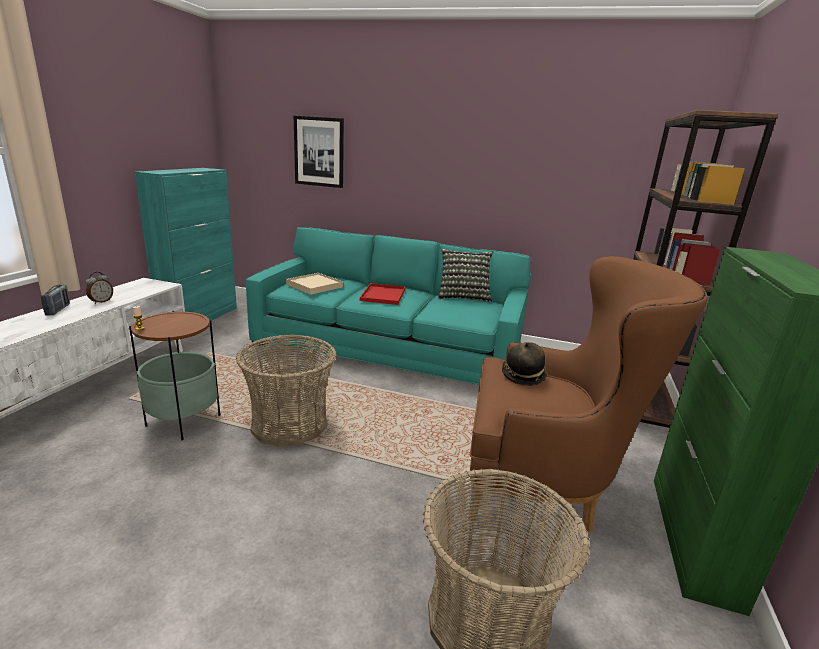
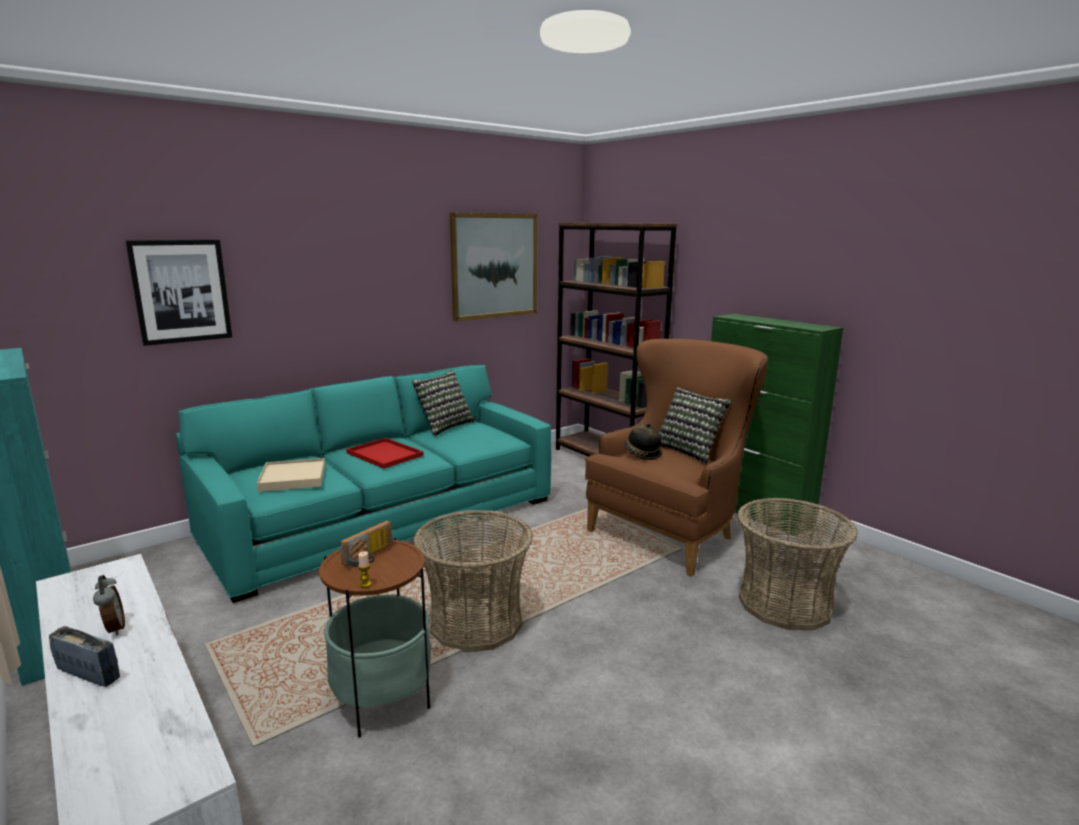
camera: 55 degrees left, 5 degrees down
none -> radio [340,521,393,567]
none -> picture [450,213,537,321]
none -> pillow [659,388,732,465]

